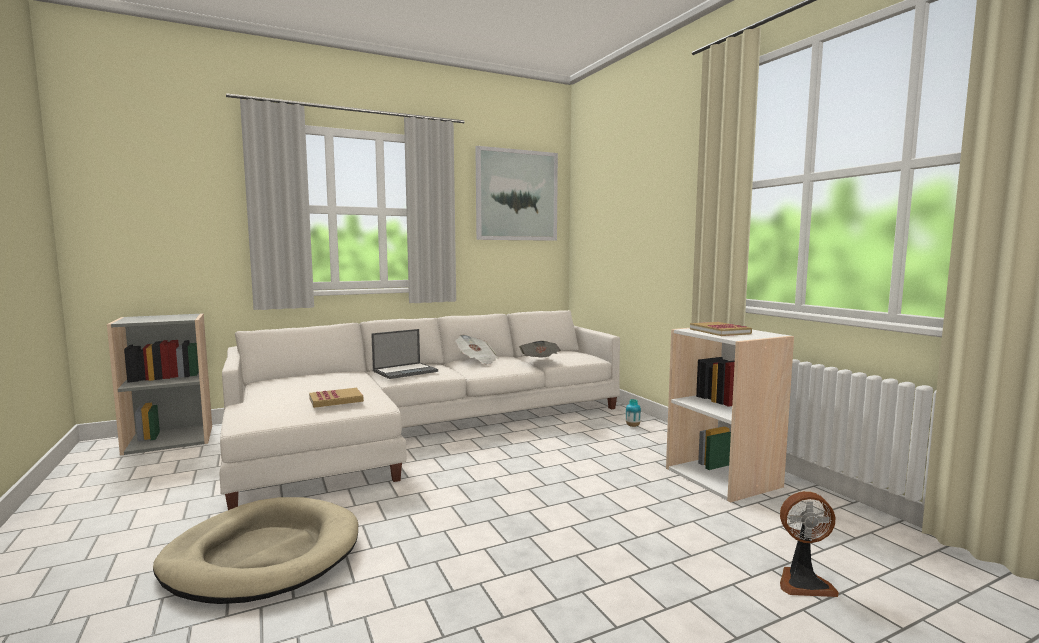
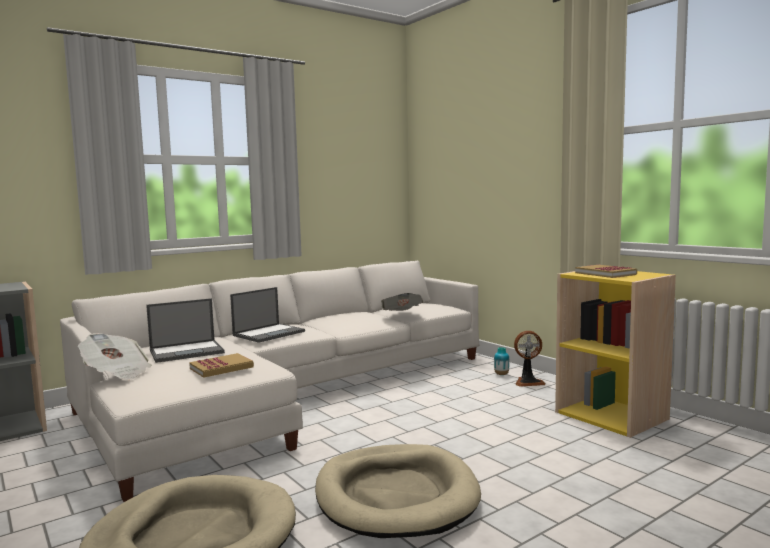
camera: 10 degrees left, 0 degrees up
newspaper [455,335,499,365] -> newspaper moved to [78,333,152,380]
picture [475,146,558,241] -> none
white bookcase [666,328,794,502] -> yellow bookcase [555,271,676,438]
fan [780,491,839,597] -> fan moved to [514,331,546,387]
none -> laptop [146,298,225,363]
none -> beige dog bed [315,444,481,538]

